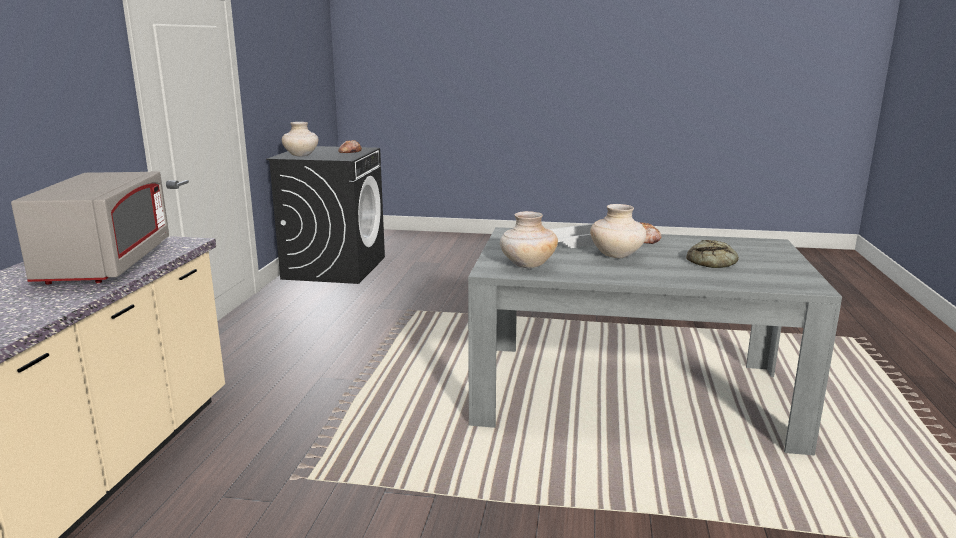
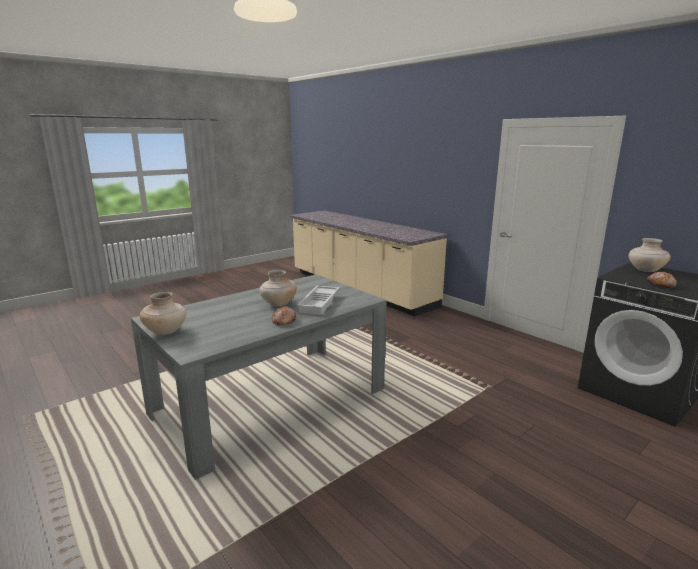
camera: 130 degrees right, 0 degrees up
grey microwave [11,171,169,285] -> none
beige vase [500,211,558,268] -> beige vase moved to [140,292,187,335]
bread [686,240,739,268] -> none

